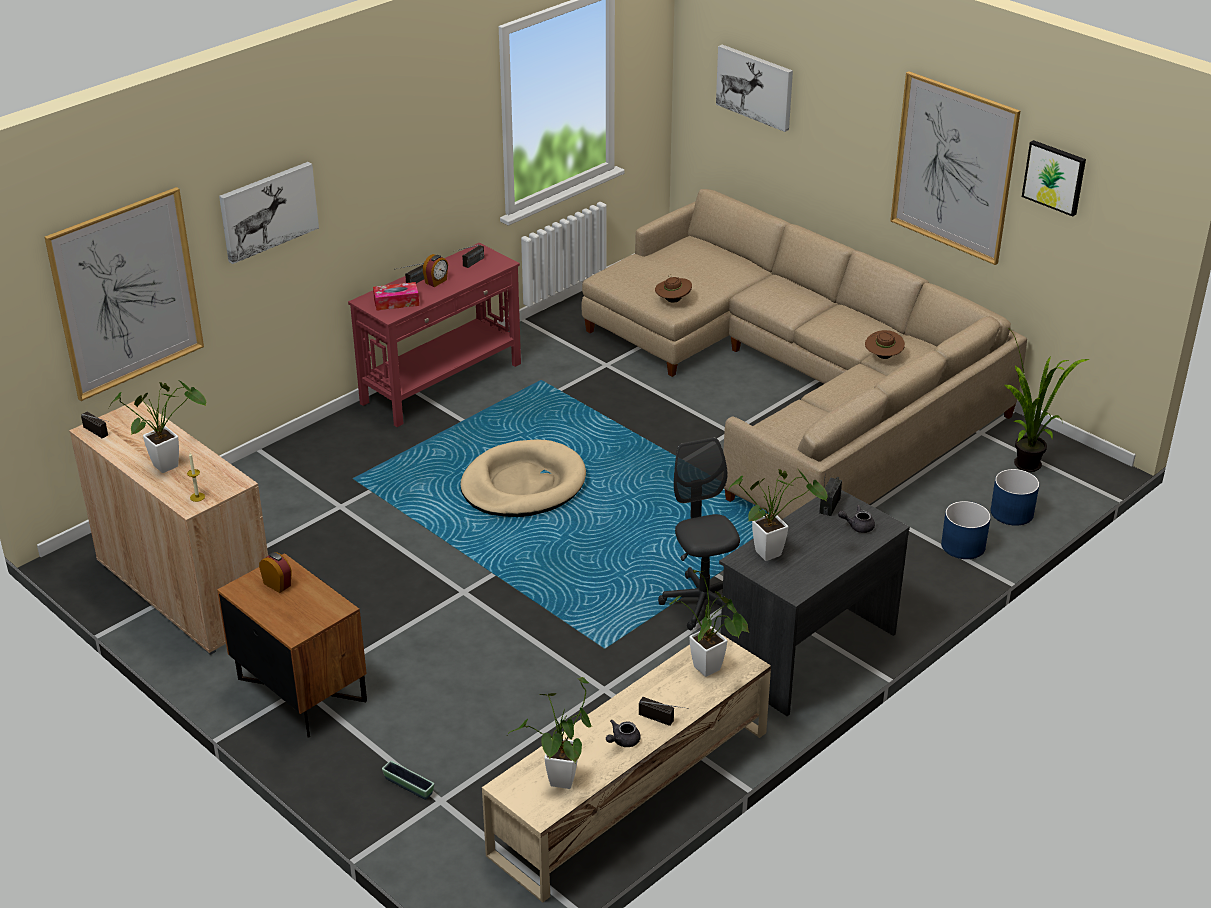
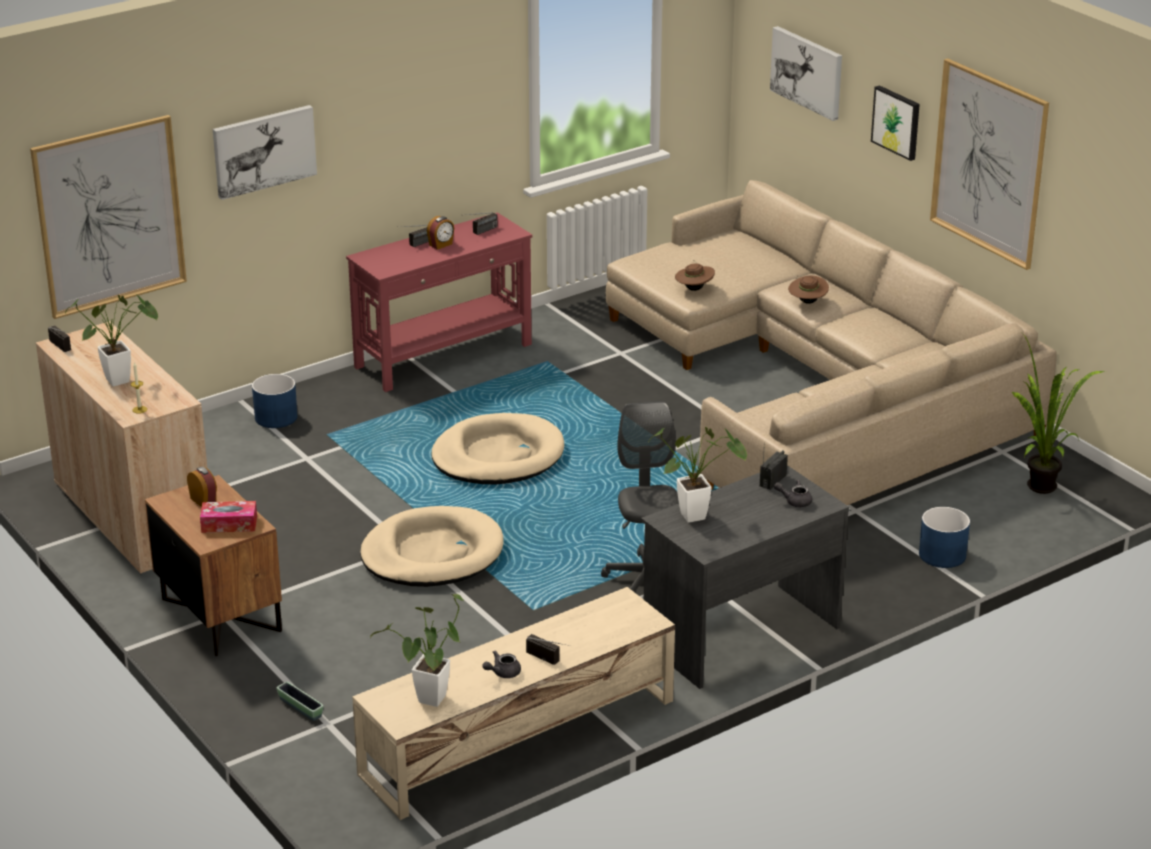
camera: 10 degrees right, 5 degrees down
tissue box [373,282,419,311] -> tissue box moved to [200,501,257,533]
potted plant [669,570,749,677] -> none
brown hat [865,330,905,359] -> brown hat moved to [788,276,829,304]
blue planter [990,469,1039,526] -> blue planter moved to [252,374,297,428]
picture [1022,140,1086,217] -> picture moved to [871,85,920,161]
none -> beige dog bed [360,506,504,587]

